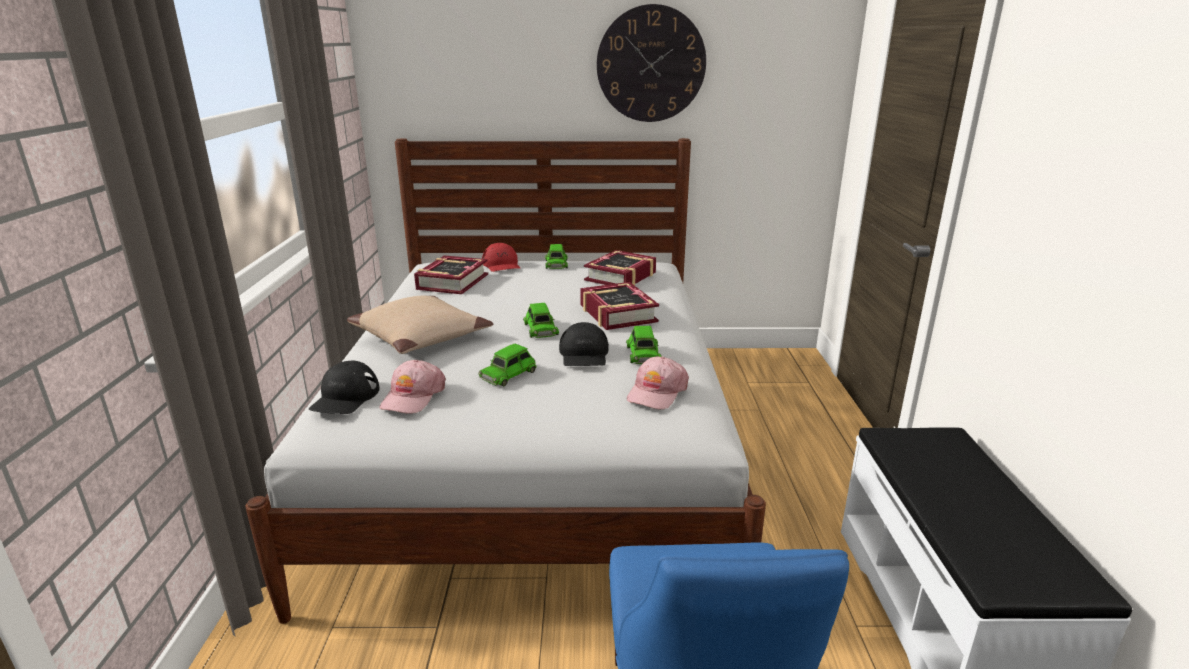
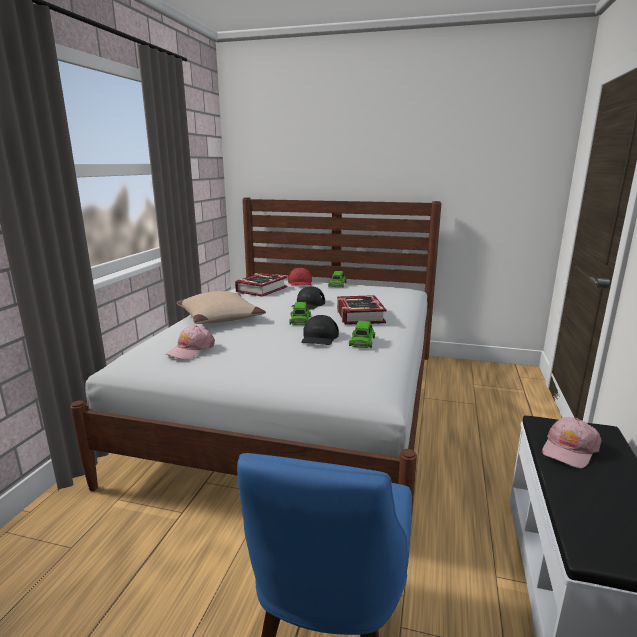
camera: 15 degrees right, 5 degrees down
black cap [309,361,380,414] -> black cap moved to [291,286,325,310]
green toy car [478,344,536,387] -> none
book [584,250,656,286] -> none
wall clock [597,4,706,122] -> none
pink cap [627,356,689,410] -> pink cap moved to [542,417,601,468]

